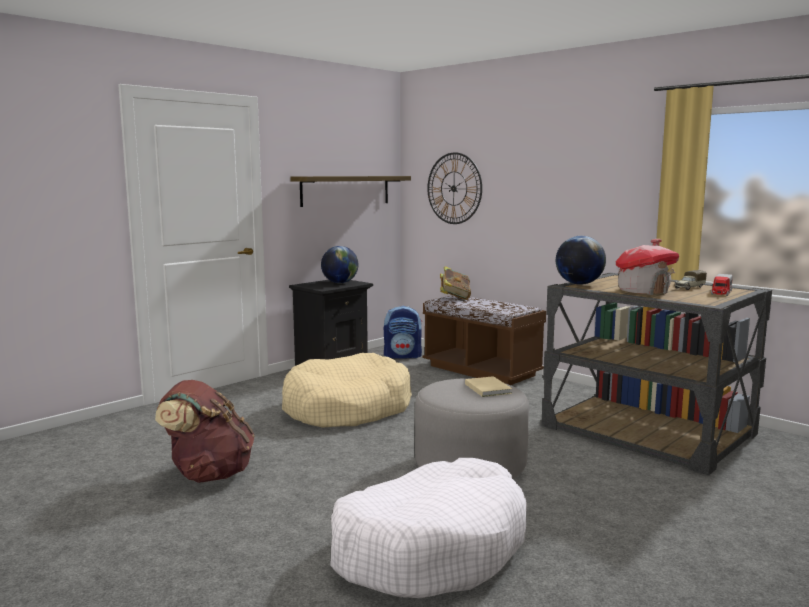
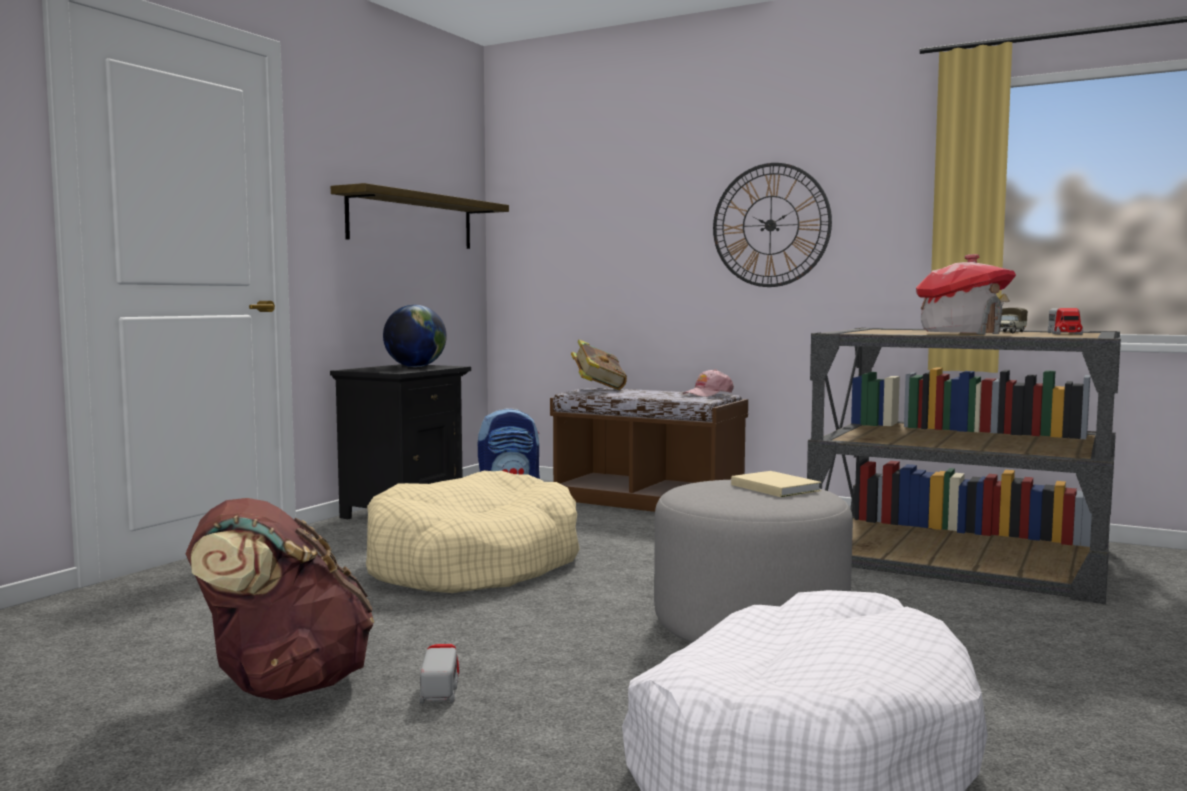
camera: 15 degrees left, 5 degrees down
wall clock [427,152,482,224] -> wall clock moved to [713,163,832,287]
globe [556,236,606,285] -> none
none -> toy truck [420,644,460,703]
none -> pink cap [682,369,734,397]

